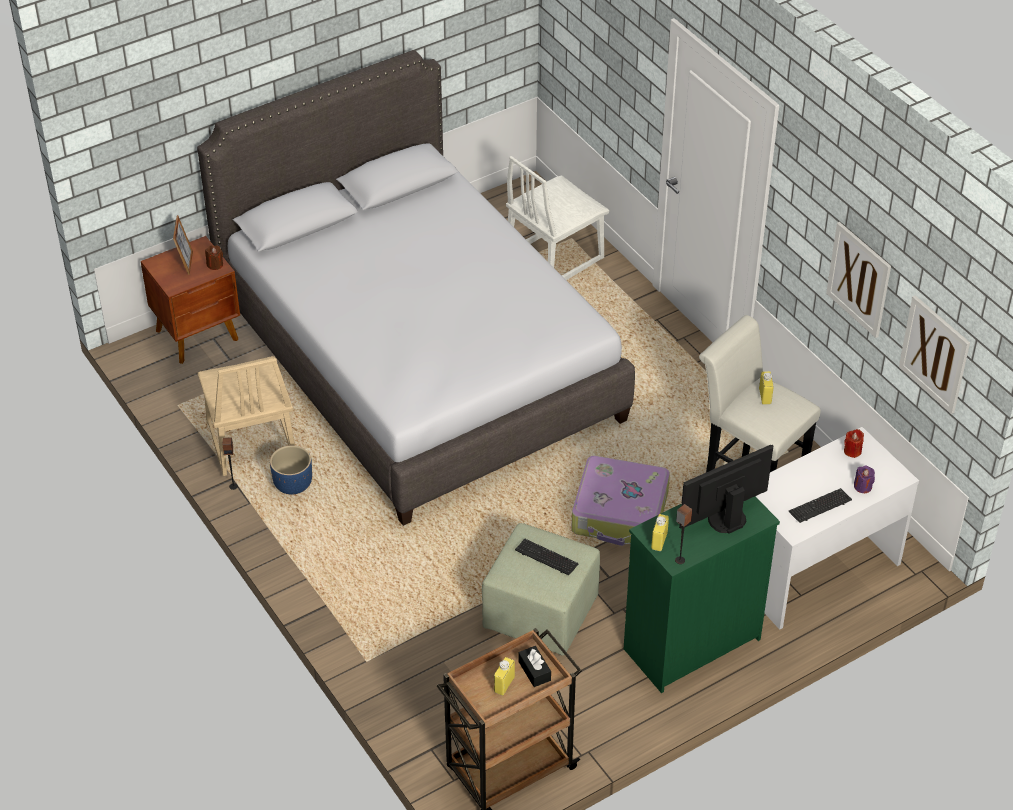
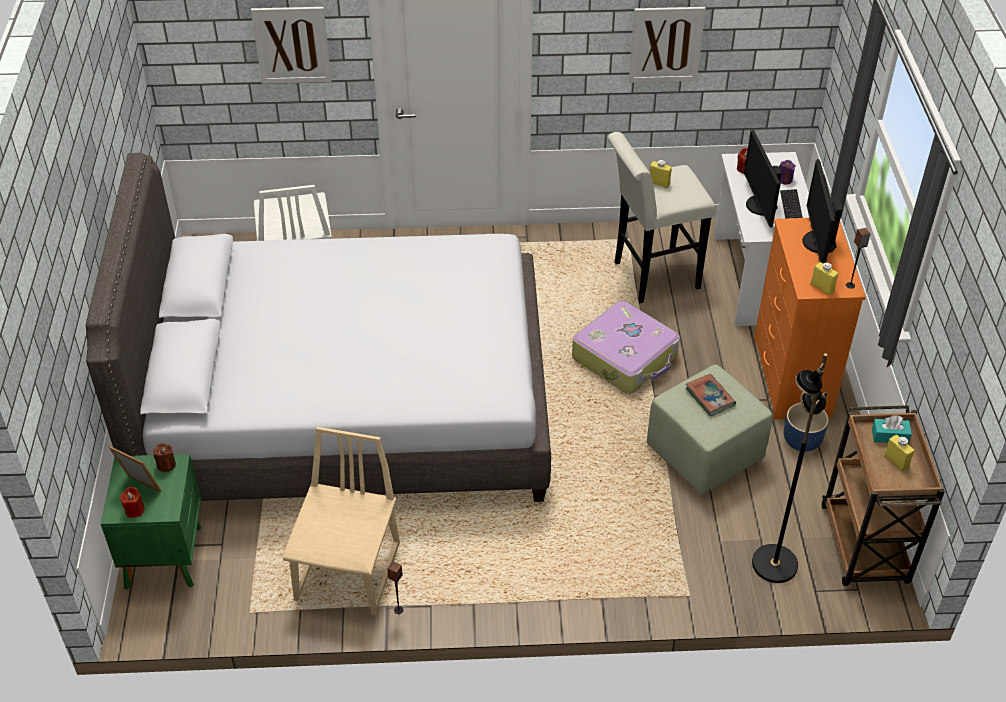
camera: 60 degrees left, 0 degrees up
brown nightstand [141,236,240,364] -> green nightstand [101,454,202,590]
beige chair [198,356,295,476] -> beige chair turned 90 degrees counterclockwise [283,427,400,616]
blue planter [270,445,312,494] -> blue planter moved to [784,402,829,452]
keyboard [515,539,579,575] -> book [686,374,736,416]
black tissue box [518,646,551,687] -> turquoise tissue box [872,415,912,444]
green dresser [624,496,780,693] -> orange dresser [754,218,866,419]
picture [899,295,970,414] -> picture moved to [251,7,331,84]
none -> red candle [120,487,145,518]
none -> monitor [744,129,782,228]
none -> black floor lamp [752,353,828,583]

